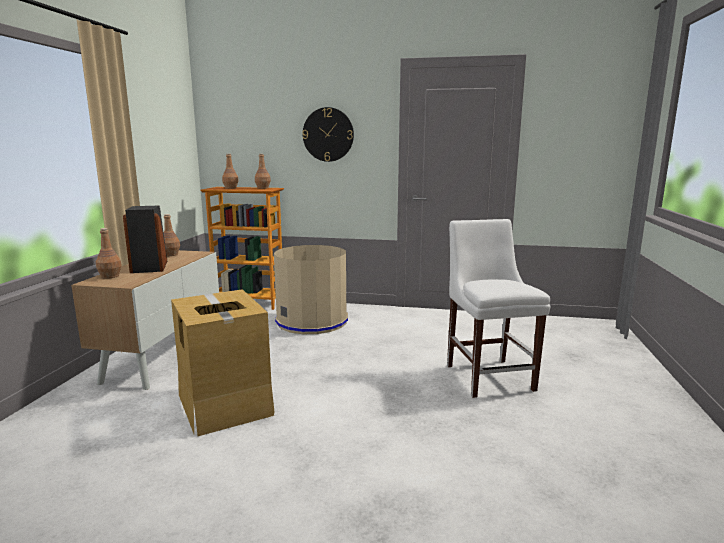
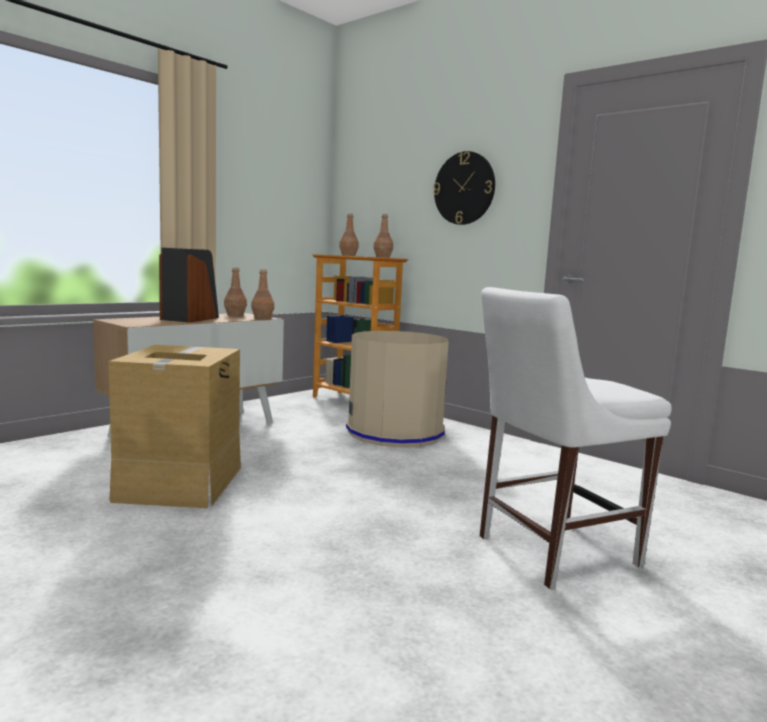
camera: 30 degrees right, 5 degrees down
brown bottle [96,228,122,279] -> brown bottle moved to [251,269,274,319]
white chair [447,219,550,398] -> white chair turned 135 degrees counterclockwise [480,287,672,589]

